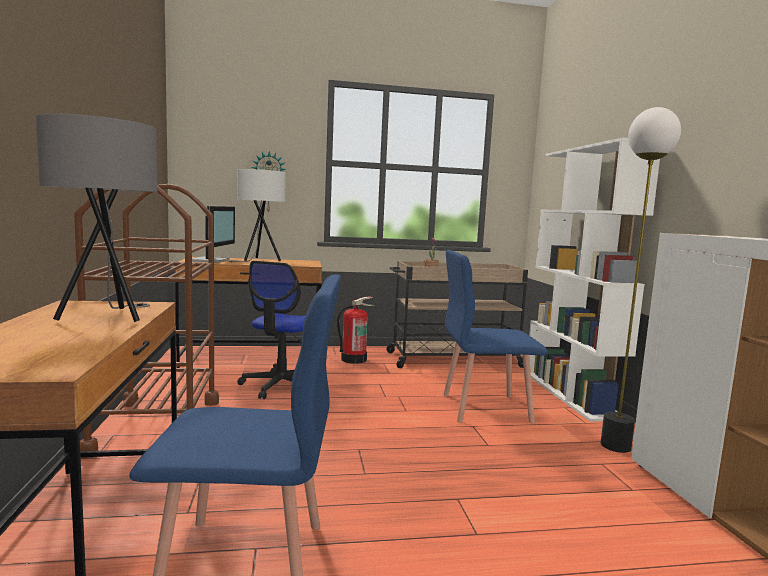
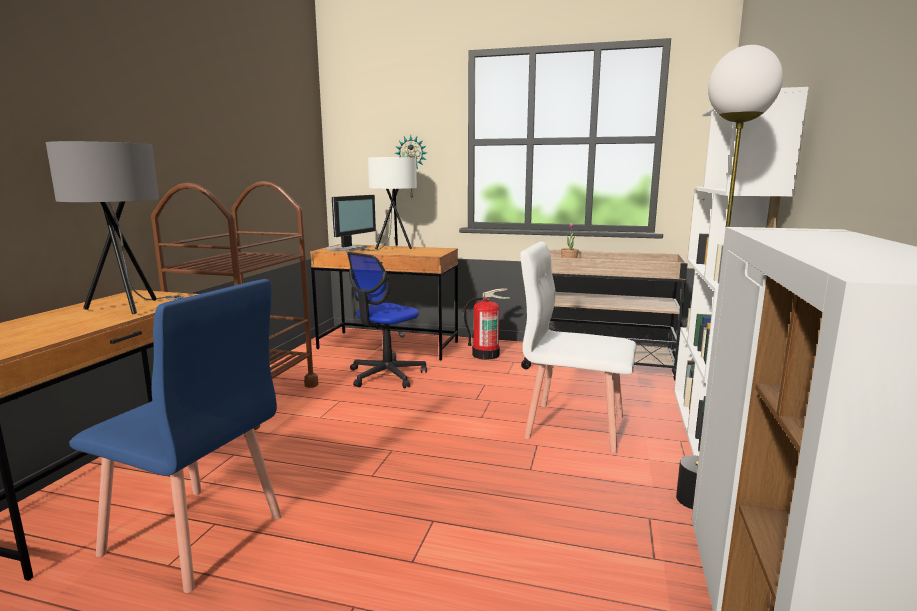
camera: 25 degrees right, 5 degrees up
blue chair [443,250,548,424] -> white chair [520,241,637,454]

